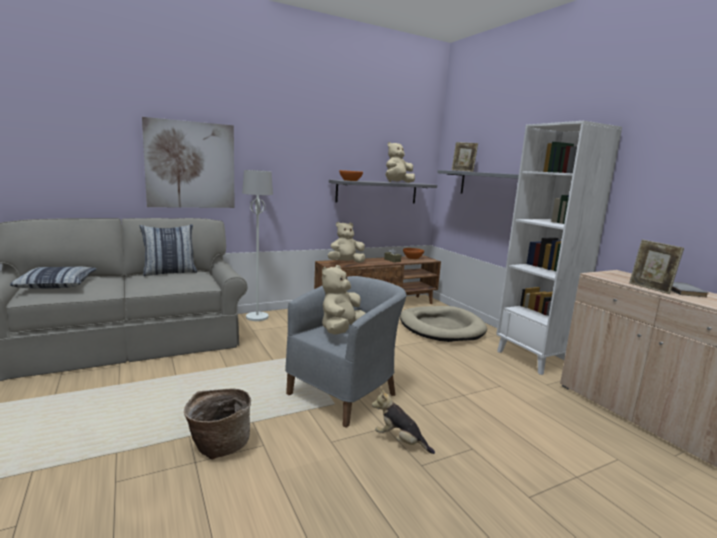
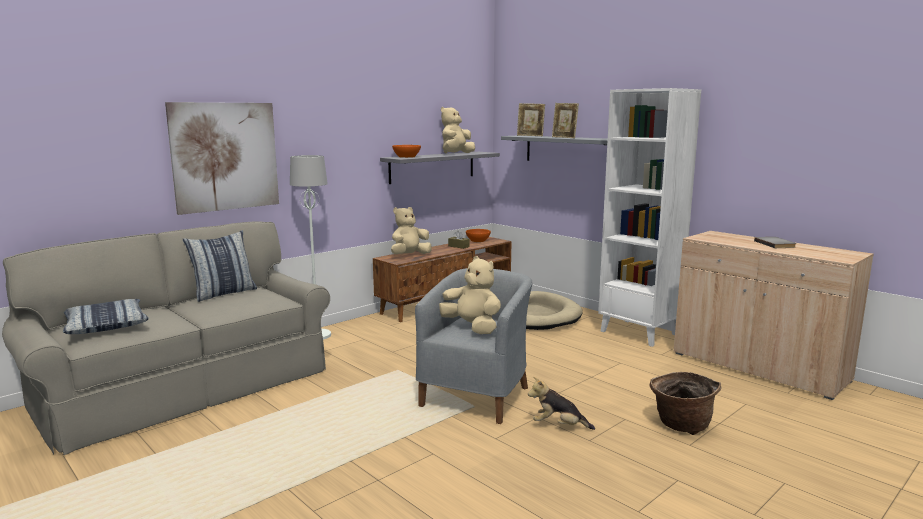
camera: 15 degrees left, 0 degrees up
basket [184,388,251,460] -> basket moved to [649,372,722,435]
beige plush toy [322,265,366,335] -> beige plush toy turned 120 degrees clockwise [439,256,501,334]
picture frame [629,240,684,294] -> picture frame moved to [552,103,579,138]

